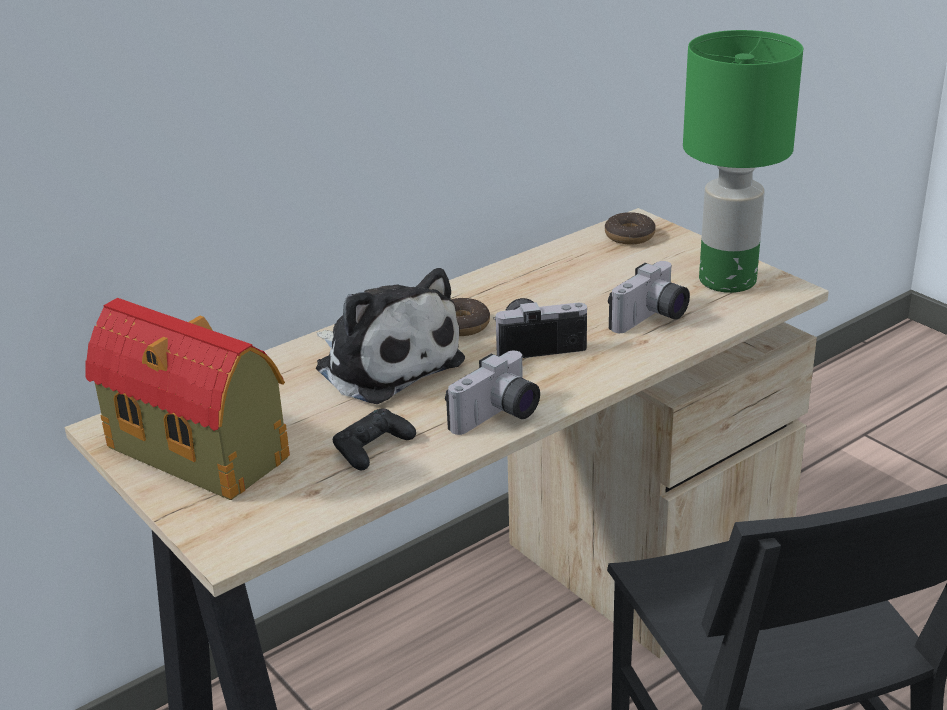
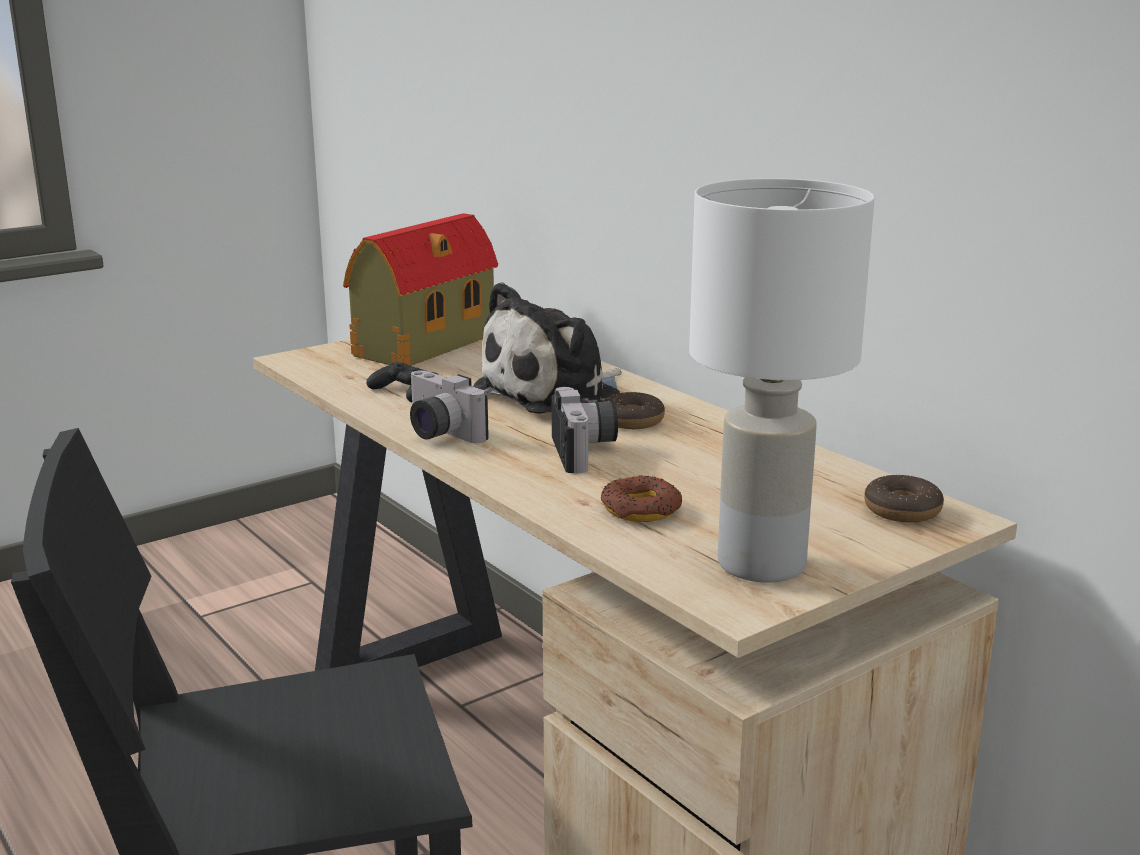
camera: 90 degrees right, 10 degrees down
camera [608,261,690,333] -> donut [601,475,682,522]
green table lamp [683,30,803,293] -> white table lamp [689,178,875,582]

